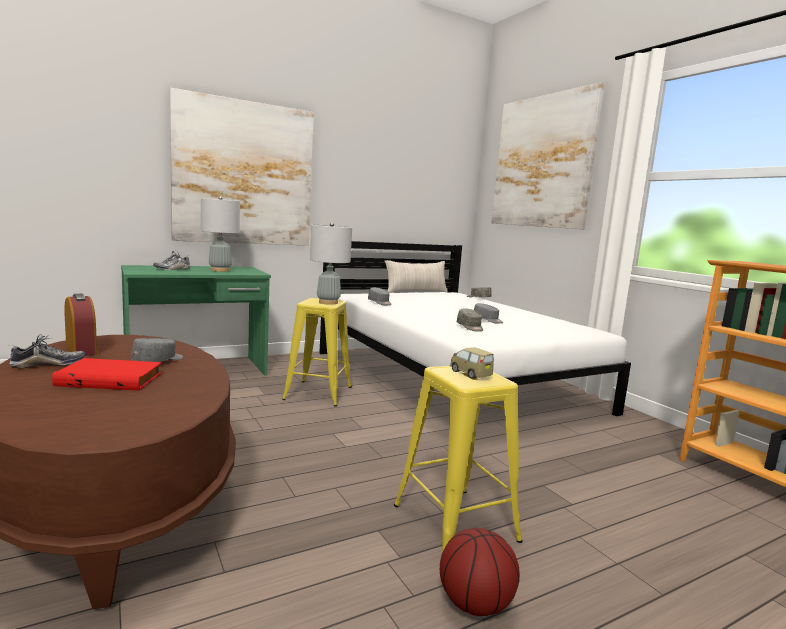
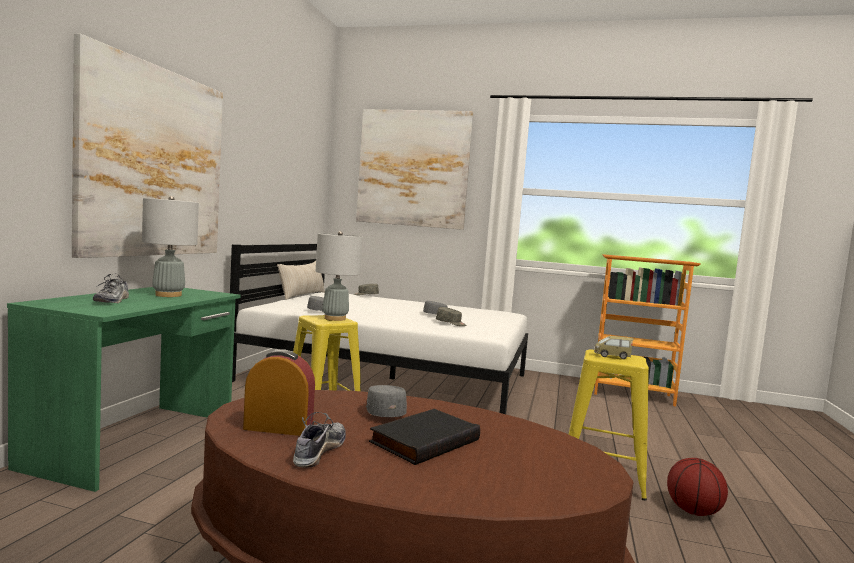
camera: 45 degrees left, 5 degrees down
red book [52,358,162,390] -> black book [369,409,480,465]

